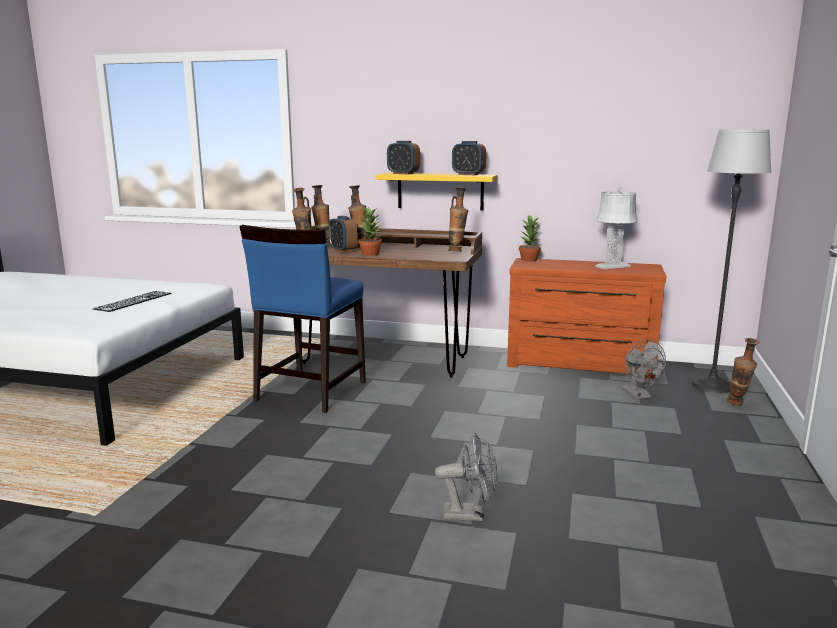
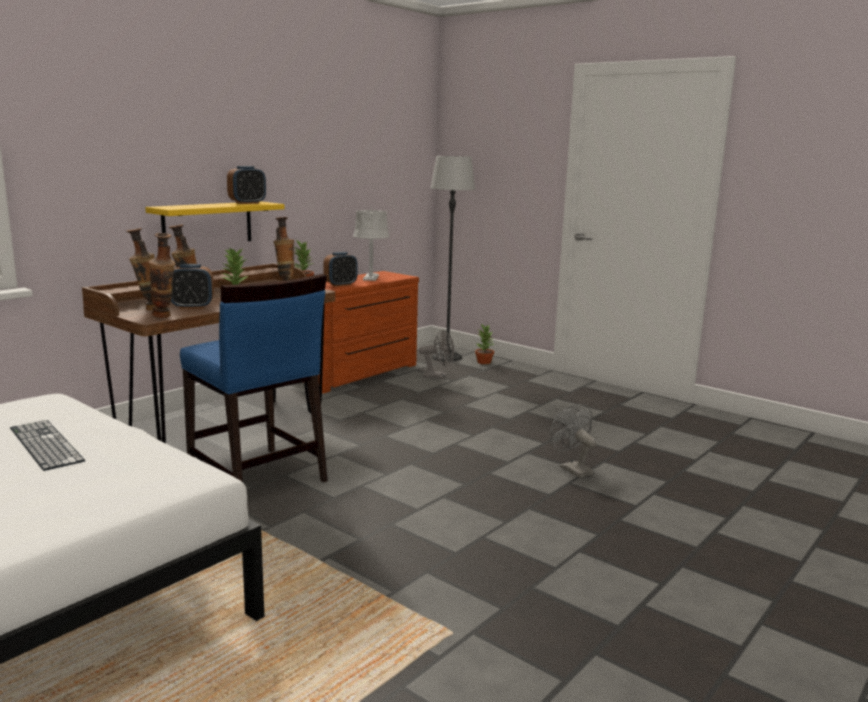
camera: 65 degrees left, 0 degrees up
alarm clock [387,141,420,174] -> alarm clock moved to [323,252,358,287]
grey fan [435,433,497,521] -> grey fan turned 60 degrees counterclockwise [550,404,596,478]
vase [727,338,759,406] -> potted plant [475,324,494,364]

